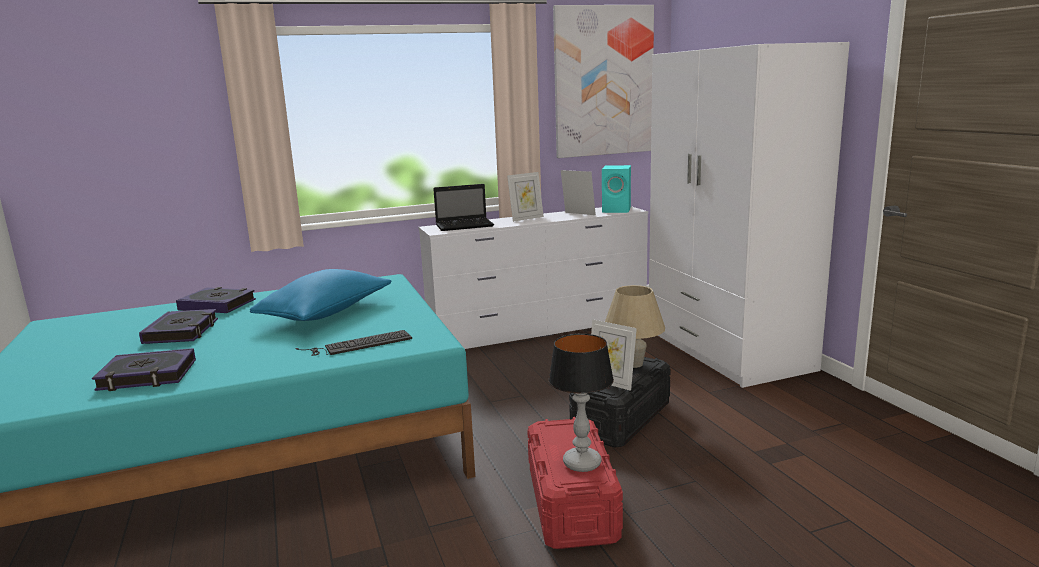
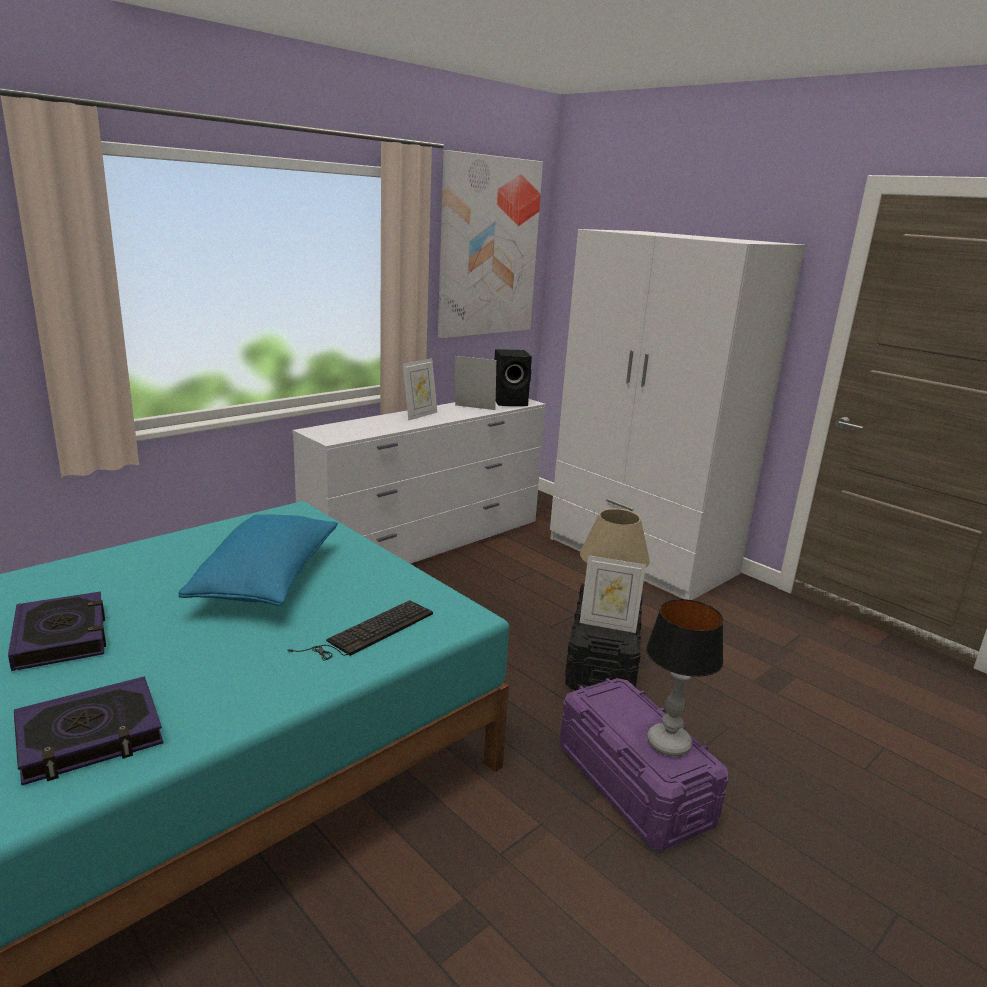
camera: 25 degrees left, 5 degrees up
book [176,287,256,313] -> none
laptop [433,184,494,231] -> none
red storage box [527,417,623,549] -> purple storage box [560,678,728,851]
turquoise speaker [602,165,631,213] -> black speaker [494,349,532,406]

